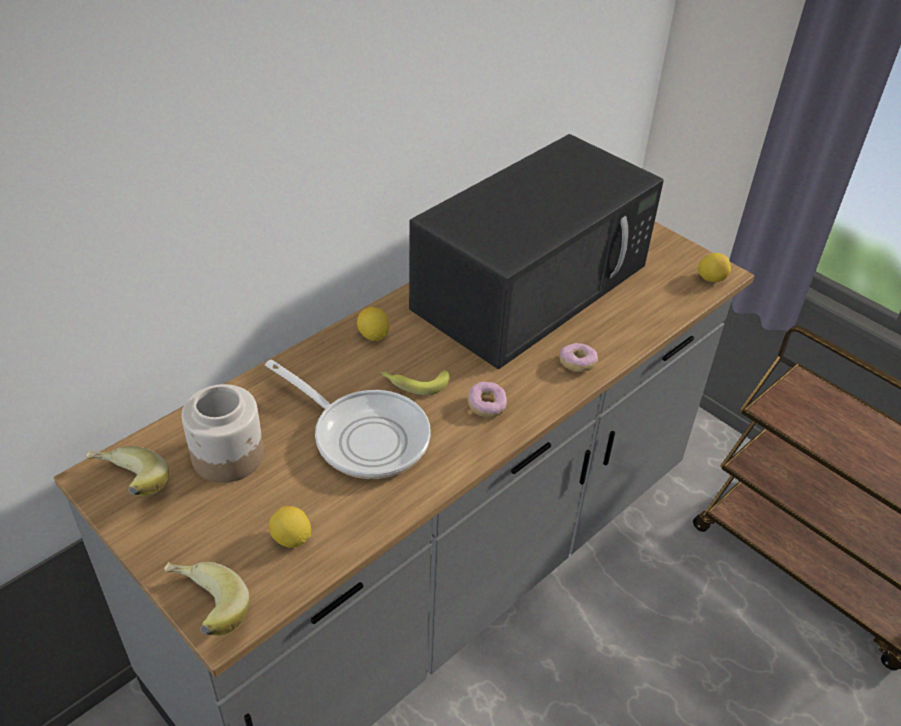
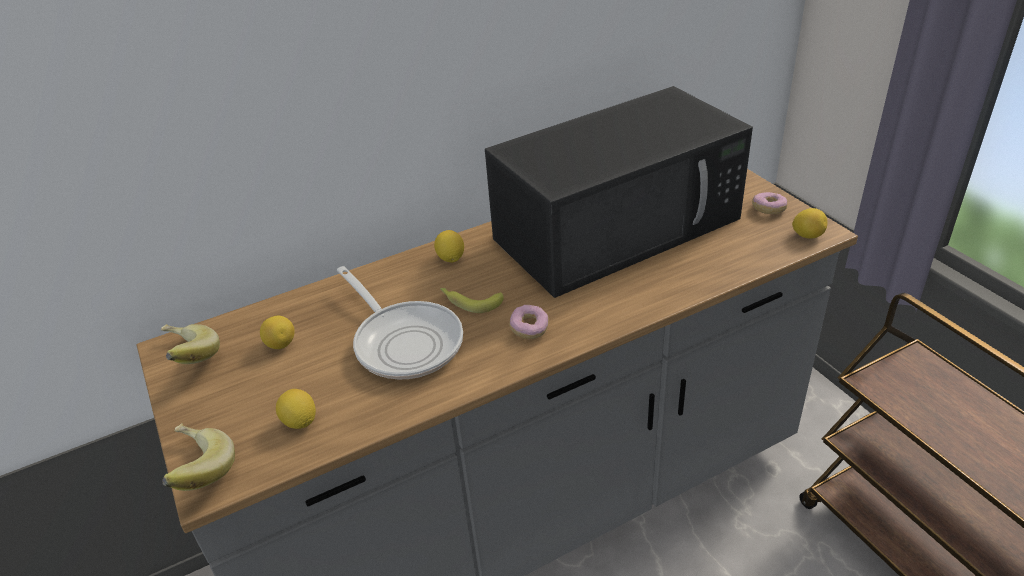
camera: 20 degrees right, 5 degrees down
jar [181,384,264,483] -> lemon [260,316,295,349]
donut [559,343,598,372] -> donut moved to [752,192,788,214]

